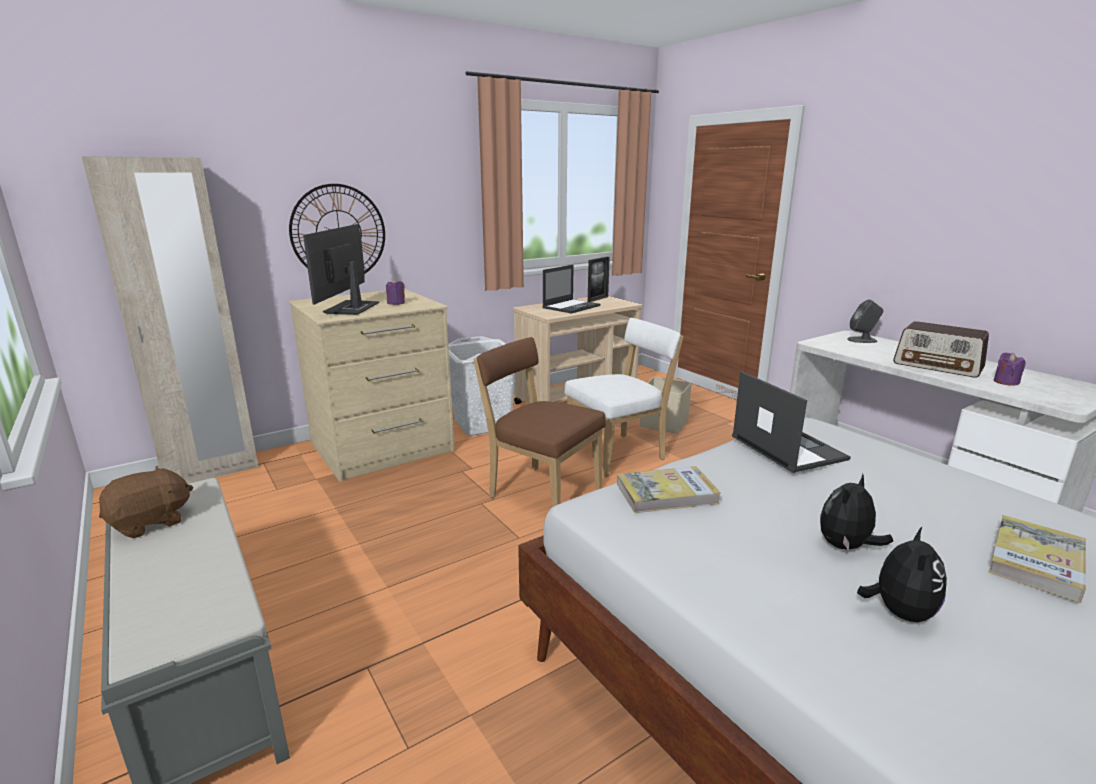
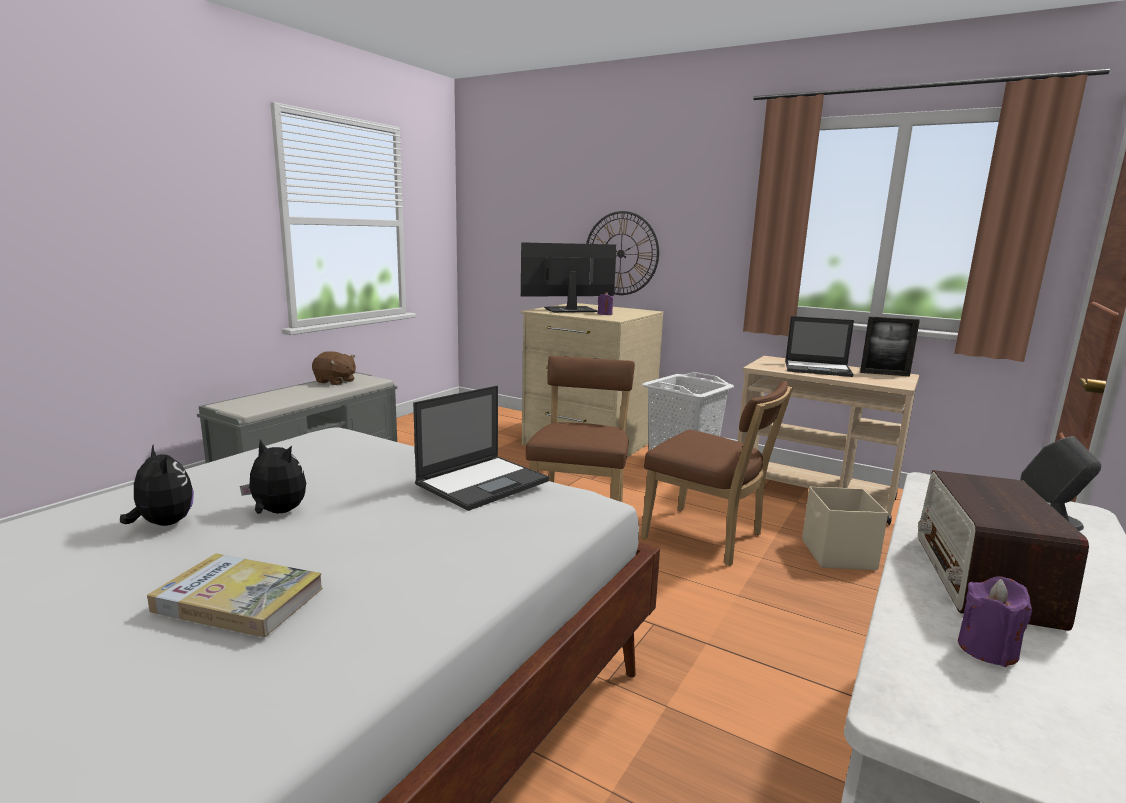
camera: 65 degrees right, 5 degrees down
beige wardrobe [82,156,258,484] -> none
white chair [564,318,683,478] -> brown chair [641,381,793,566]
book [617,466,721,513] -> none
plush toy [857,527,947,622] -> plush toy turned 135 degrees counterclockwise [120,445,194,526]

